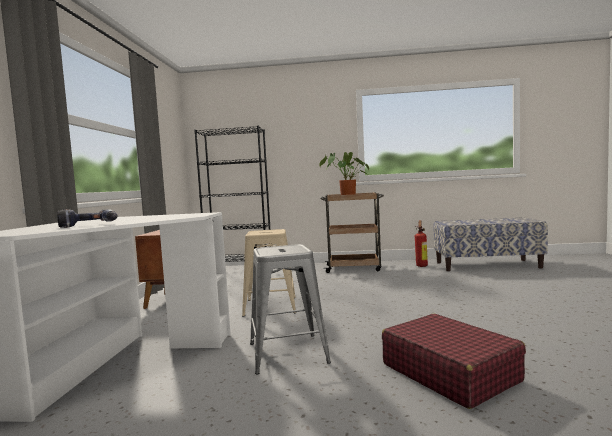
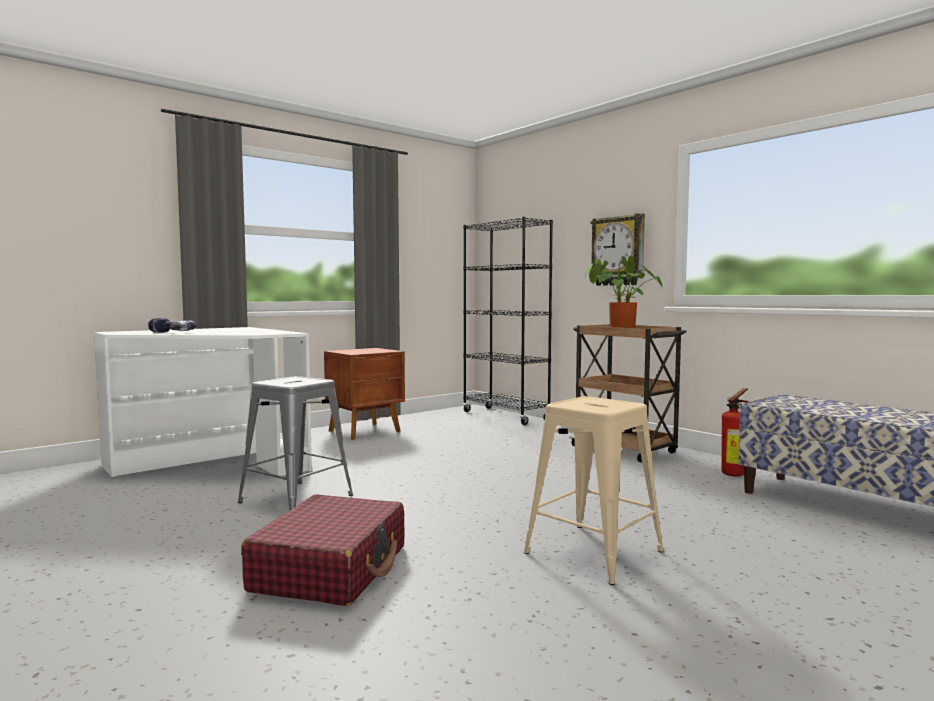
camera: 45 degrees right, 0 degrees up
beige stool [242,229,296,317] -> beige stool moved to [524,396,664,585]
none -> wall clock [590,213,645,286]

